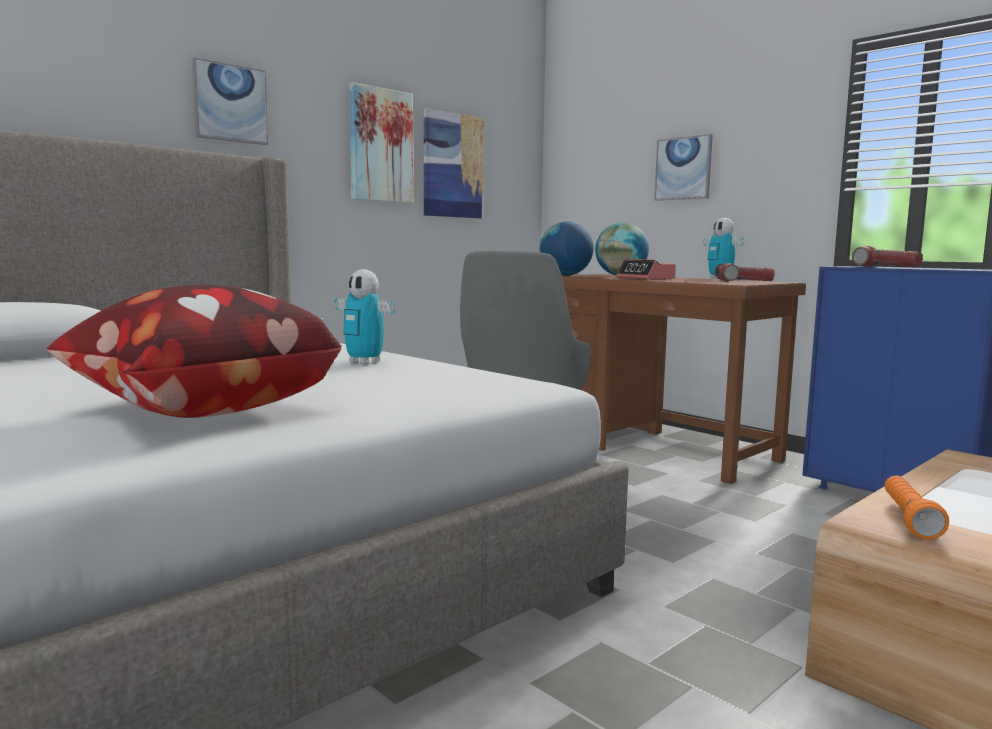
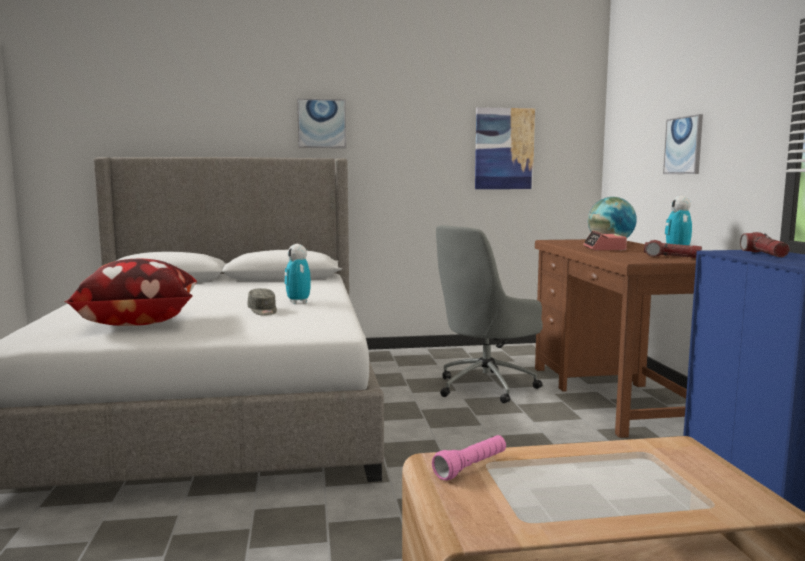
camera: 35 degrees right, 0 degrees up
picture [349,82,413,203] -> none
globe [539,221,593,276] -> none
orange flashlight [885,476,949,539] -> pink flashlight [432,435,506,481]
none -> grey cap [248,288,277,315]

